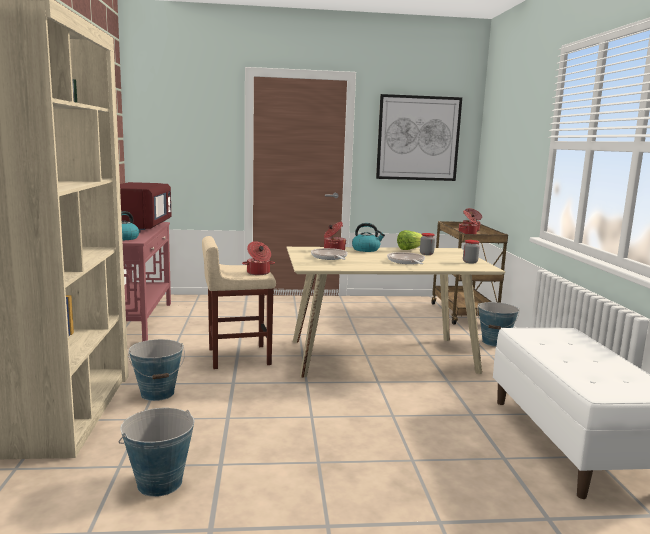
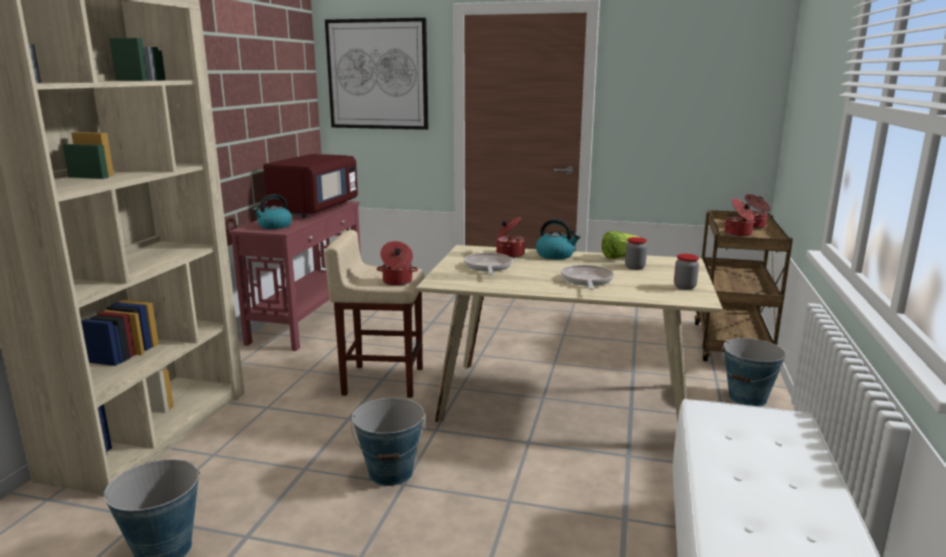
camera: 20 degrees right, 5 degrees up
bucket [128,339,185,401] -> bucket moved to [351,398,426,486]
picture [376,94,462,181] -> picture moved to [325,18,429,130]

